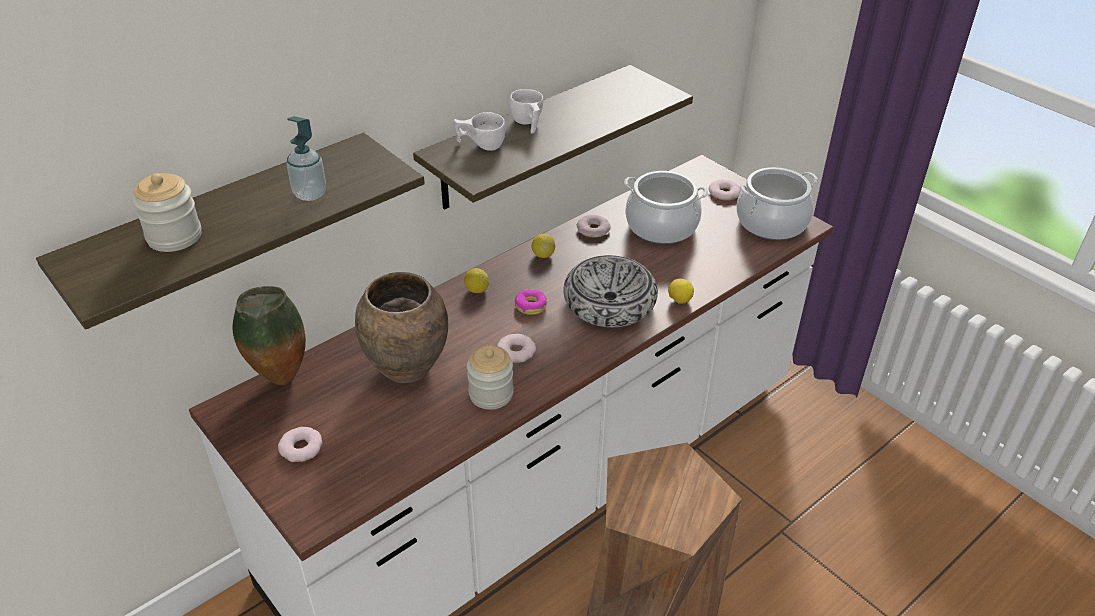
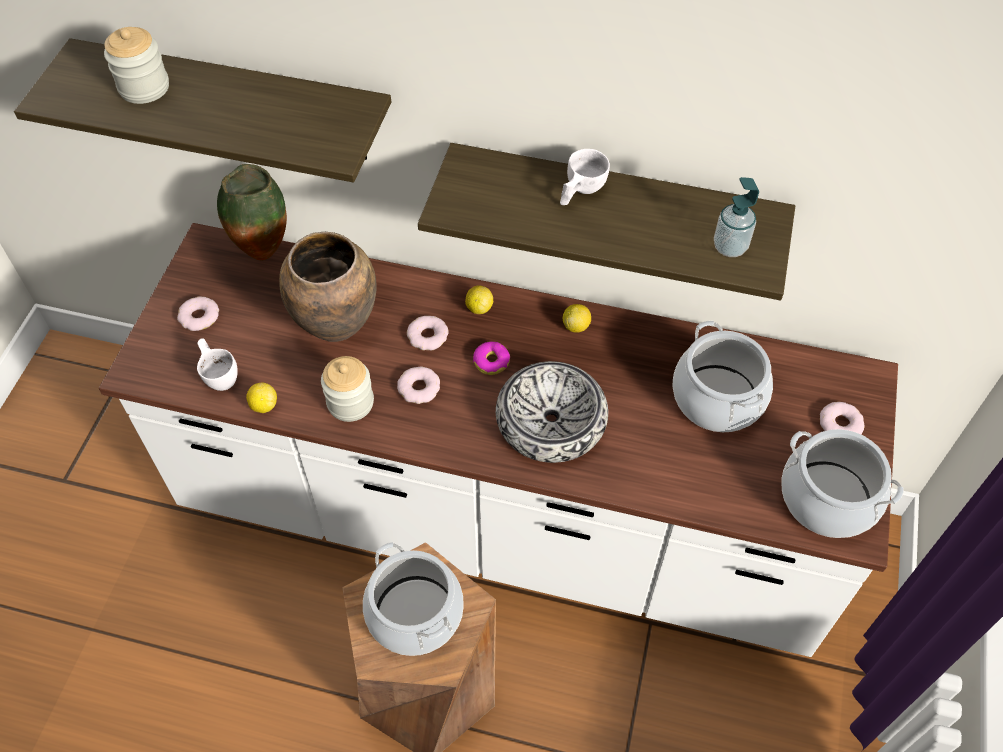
camera: 55 degrees right, 15 degrees up
soap dispenser [287,116,326,201] -> soap dispenser moved to [714,177,759,257]
white cup [454,112,505,151] -> white cup moved to [197,338,238,391]
donut [577,215,611,237] -> donut moved to [407,316,448,350]
lemon [668,279,694,304] -> lemon moved to [246,383,277,413]
none -> cooking pot [363,542,464,656]

